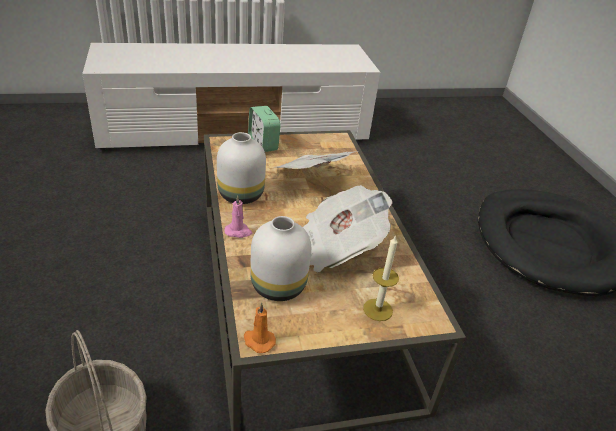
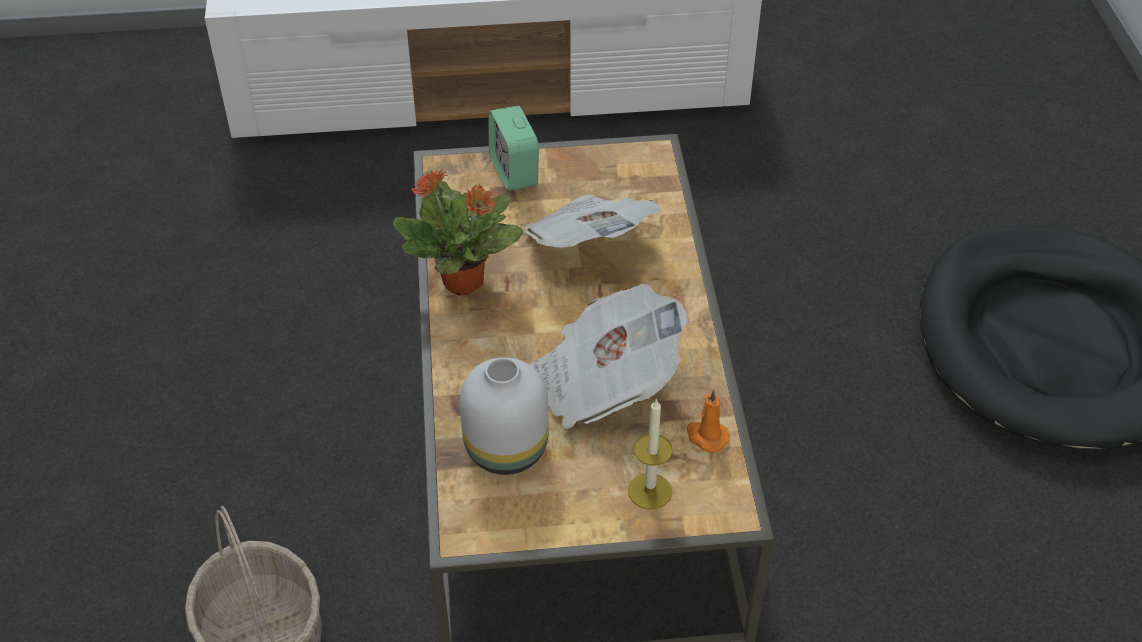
camera: 10 degrees right, 10 degrees up
white vase [217,132,266,204] -> potted plant [393,169,523,295]
pink candle [224,195,252,238] -> none
orange candle [244,302,276,353] -> orange candle moved to [687,389,730,452]

